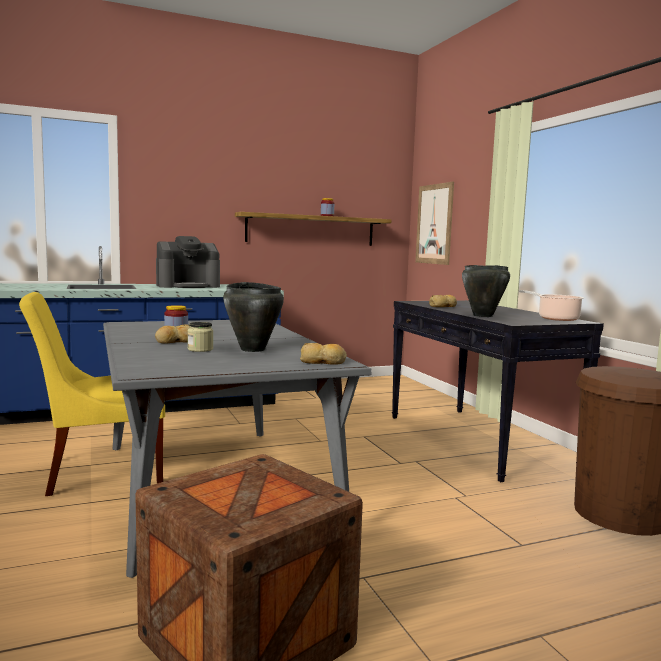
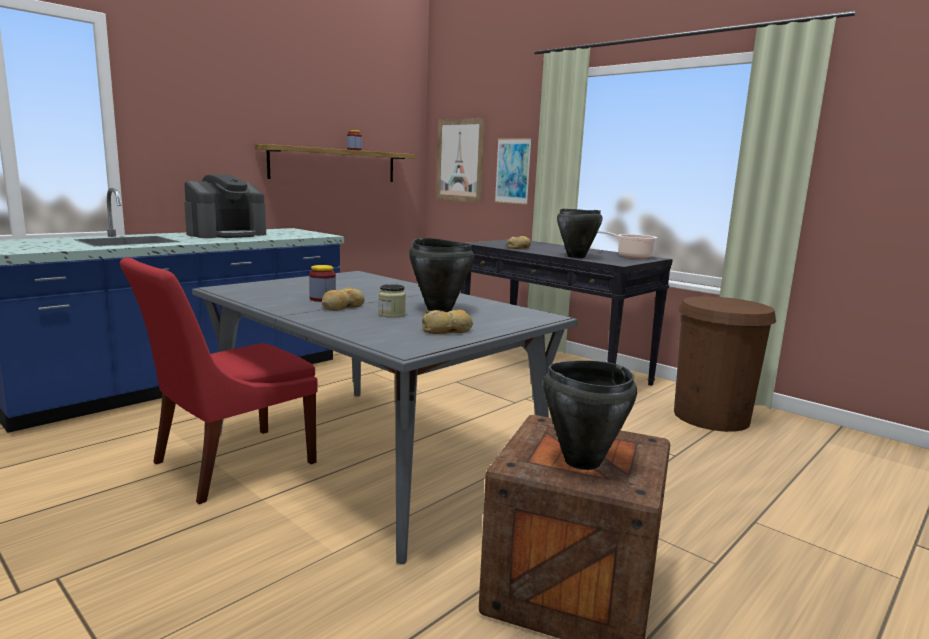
camera: 25 degrees left, 5 degrees up
yellow chair [19,292,165,496] -> red chair [120,257,318,504]
bread [300,343,347,365] -> bread moved to [422,310,473,334]
none -> picture [495,138,532,205]
none -> black cooking pot [543,361,637,470]

